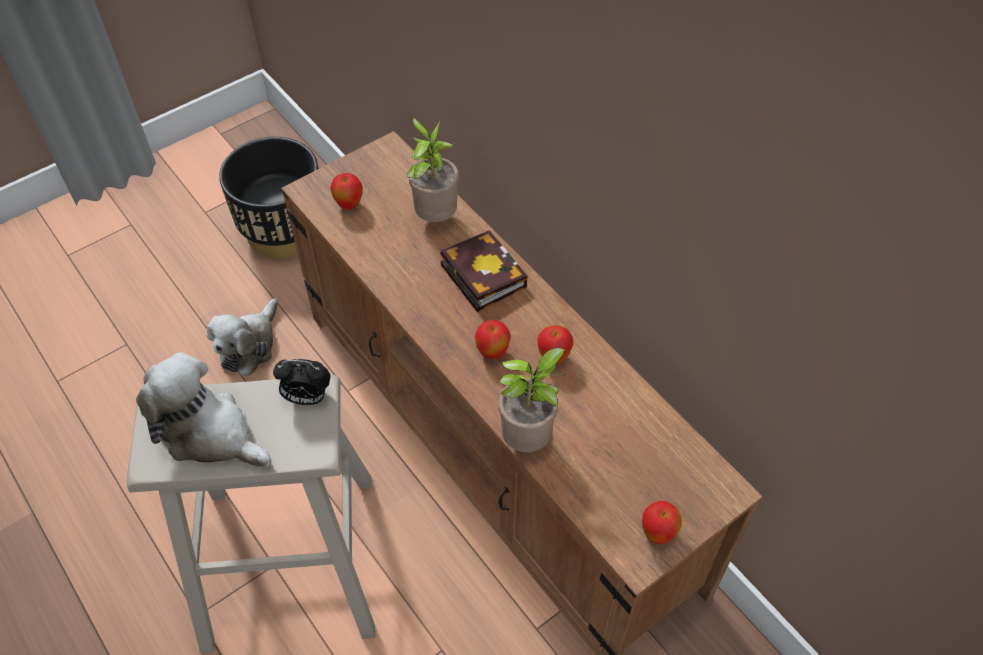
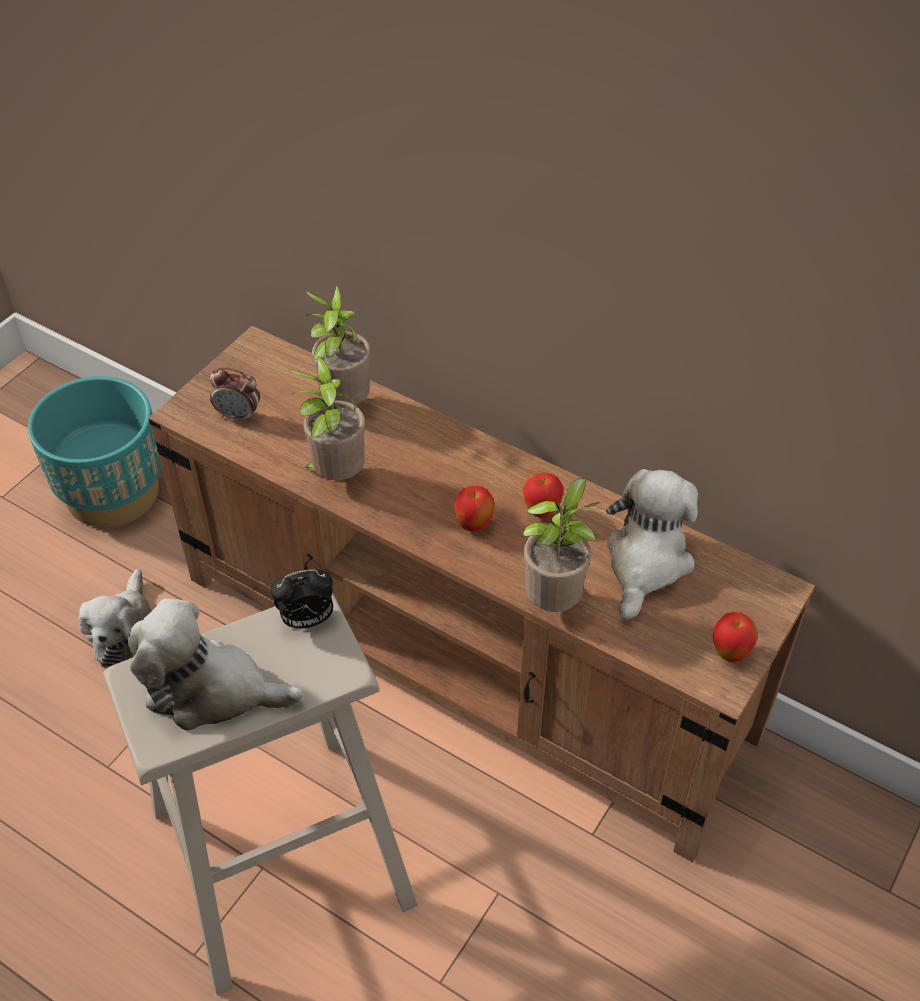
camera: 20 degrees left, 5 degrees down
black planter [219,137,319,259] -> turquoise planter [28,376,161,528]
apple [330,173,363,210] -> alarm clock [210,367,260,423]
book [440,230,528,312] -> none
none -> potted plant [288,356,366,480]
none -> plush toy [606,469,698,620]

